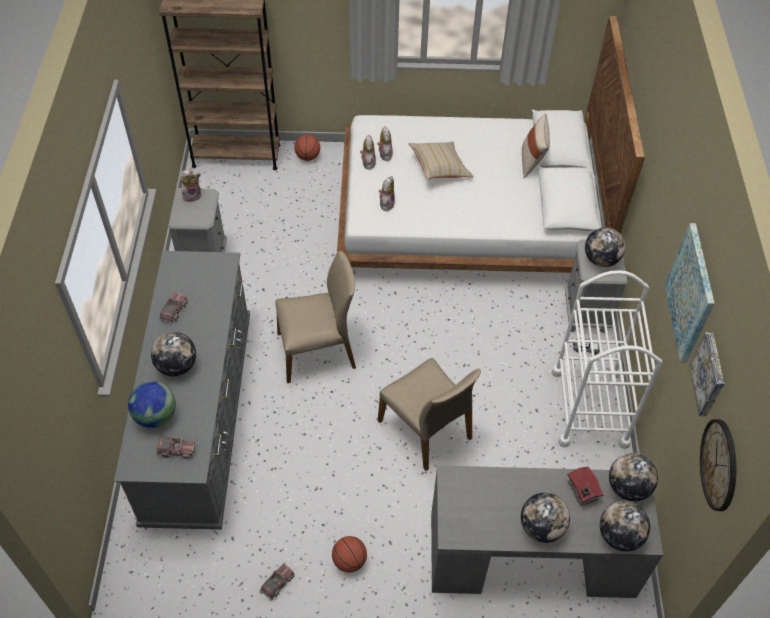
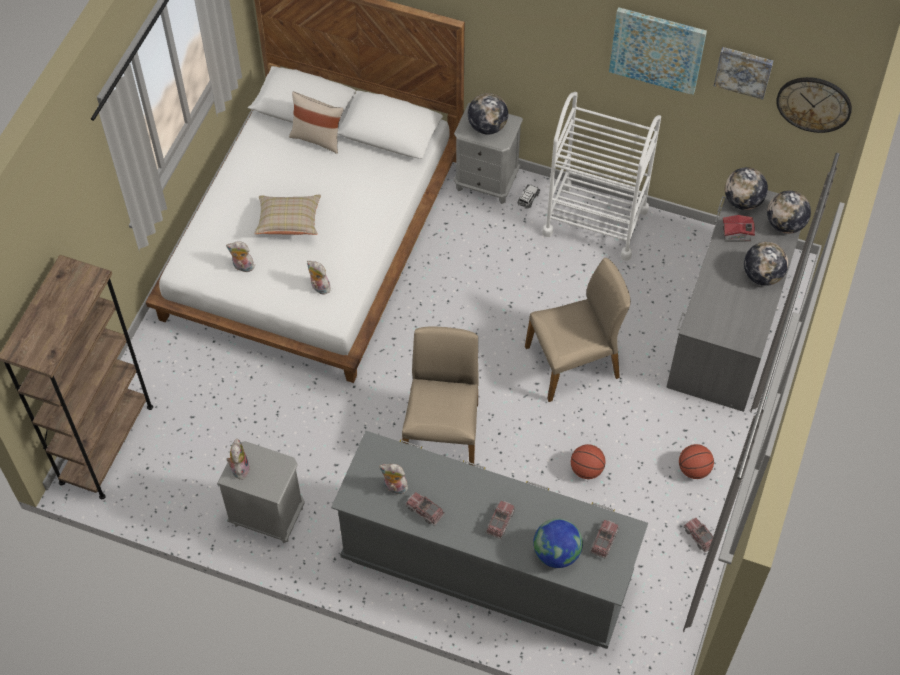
camera: 70 degrees left, 5 degrees up
globe [151,332,196,376] -> toy truck [485,501,515,539]
basketball [294,135,320,161] -> basketball moved to [571,444,605,479]
plush toy [360,135,376,170] -> plush toy moved to [379,464,408,494]

